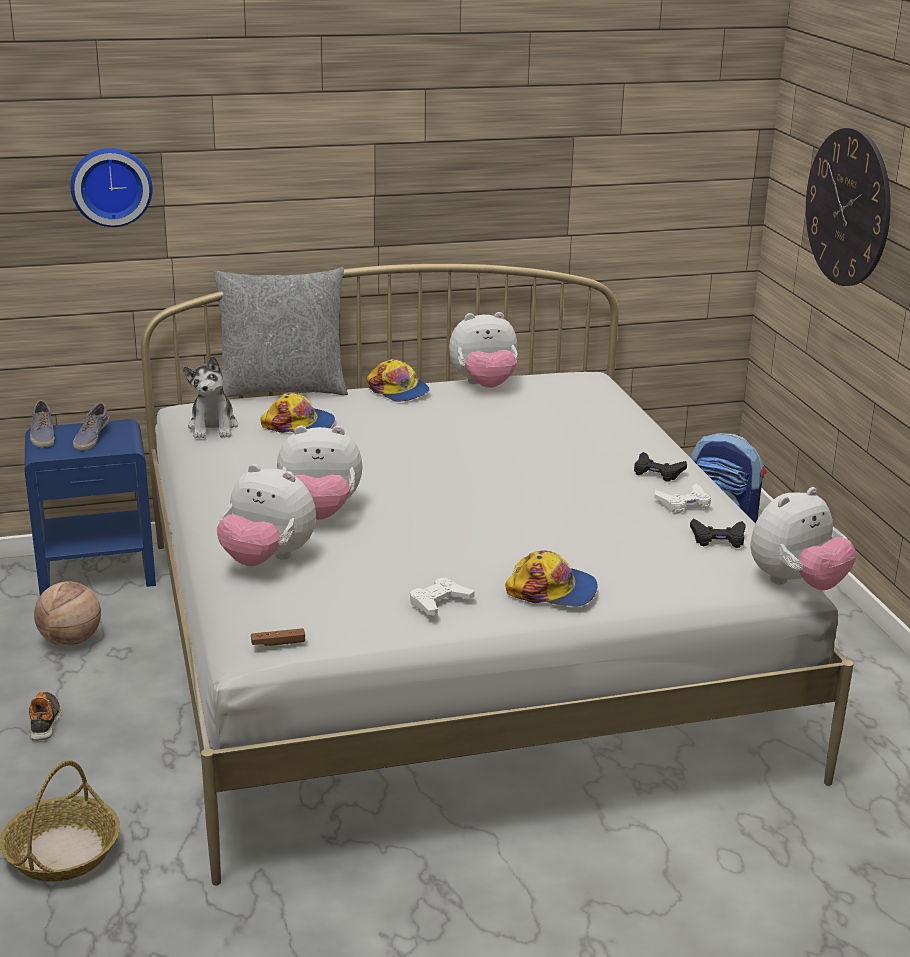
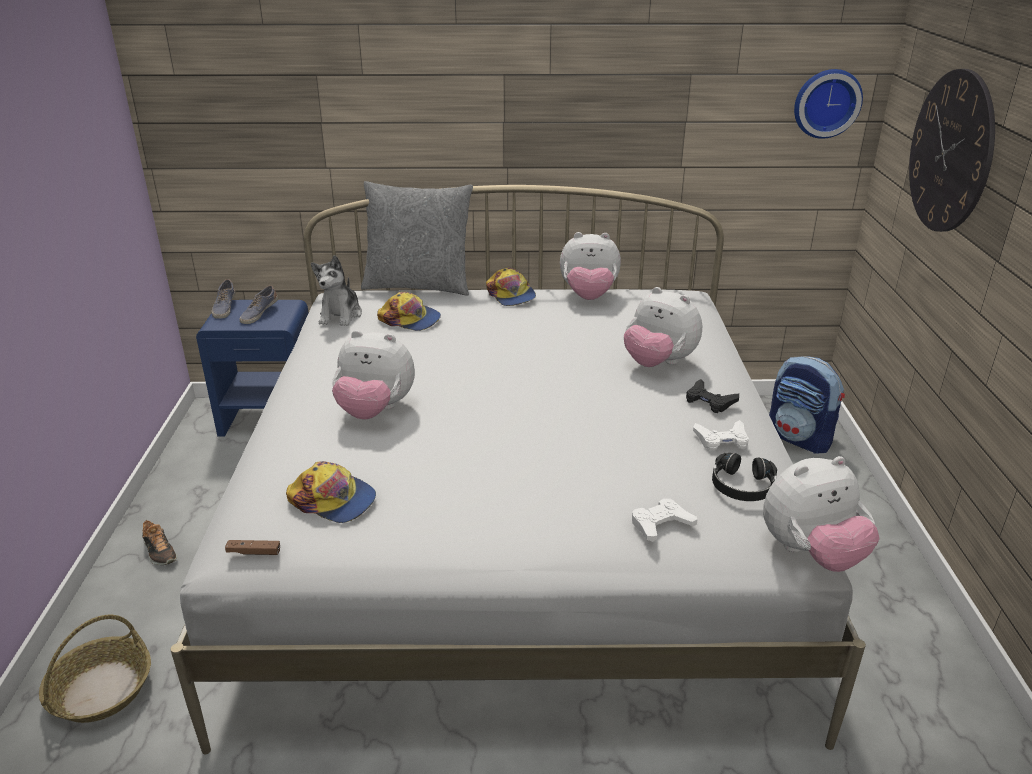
camera: 15 degrees right, 5 degrees up
shoe [29,692,61,741] -> shoe turned 135 degrees clockwise [142,520,177,565]
basketball [34,581,101,646] -> none
wall clock [70,148,153,227] -> wall clock moved to [794,69,863,139]
plush toy [217,464,316,566] -> plush toy moved to [624,287,702,367]
white game controller [410,578,475,616] -> white game controller moved to [632,498,698,542]
cap [505,550,598,607] -> cap moved to [286,461,376,523]
black game controller [690,519,746,548] -> black headphones [712,453,777,501]

